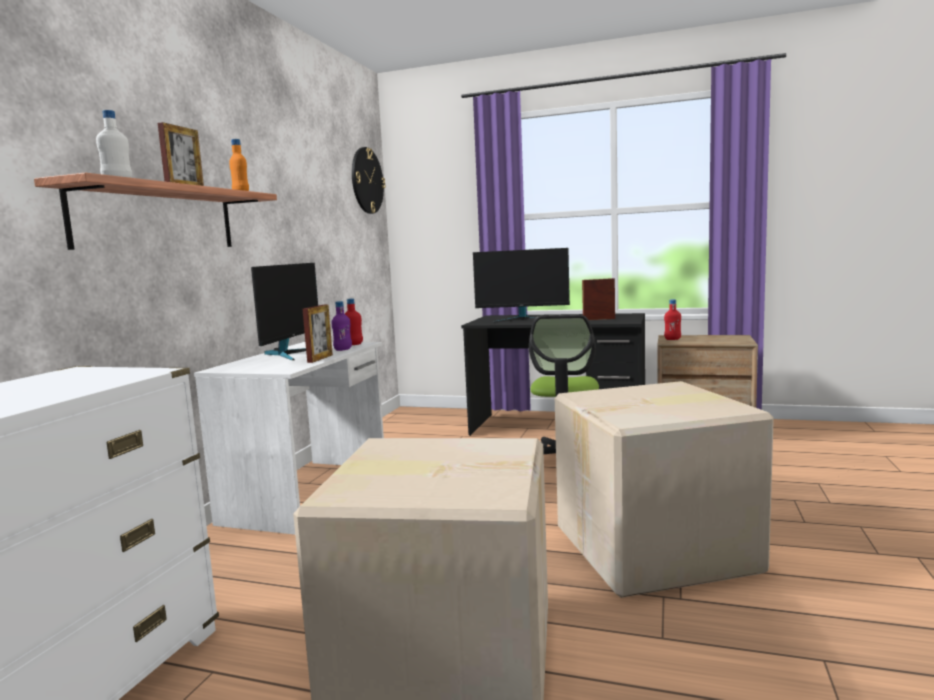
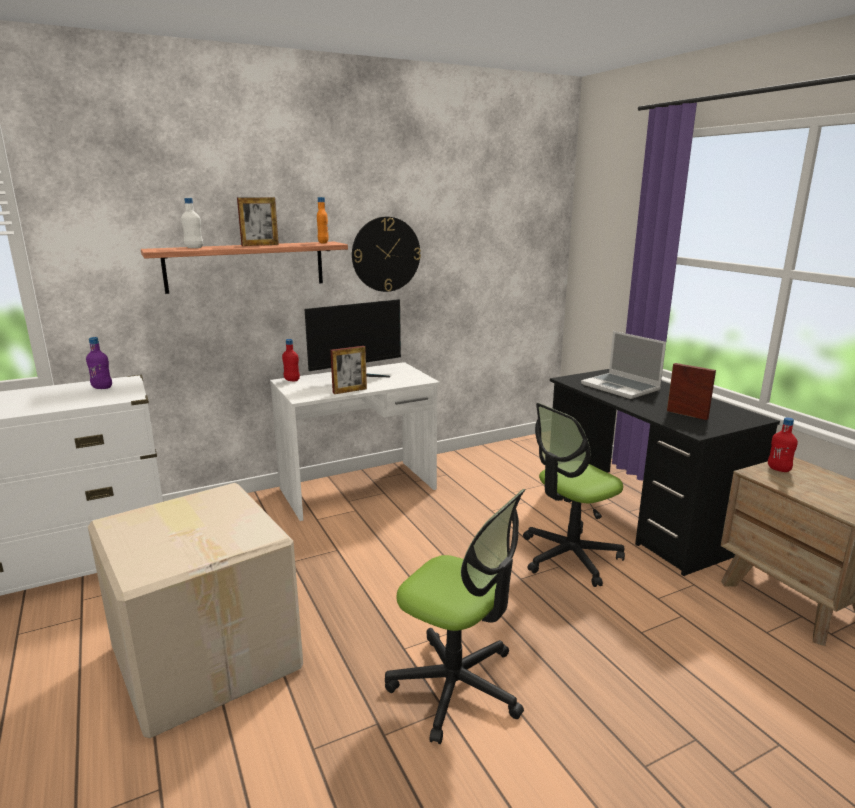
camera: 45 degrees right, 10 degrees up
purple bottle [332,301,352,351] -> purple bottle moved to [86,337,112,389]
red bottle [345,298,363,345] -> red bottle moved to [282,339,300,381]
wall clock [352,147,385,214] -> wall clock moved to [352,217,421,292]
monitor [473,248,570,323] -> laptop [581,331,666,399]
cardboard box [555,381,774,598] -> office chair [385,489,525,744]

